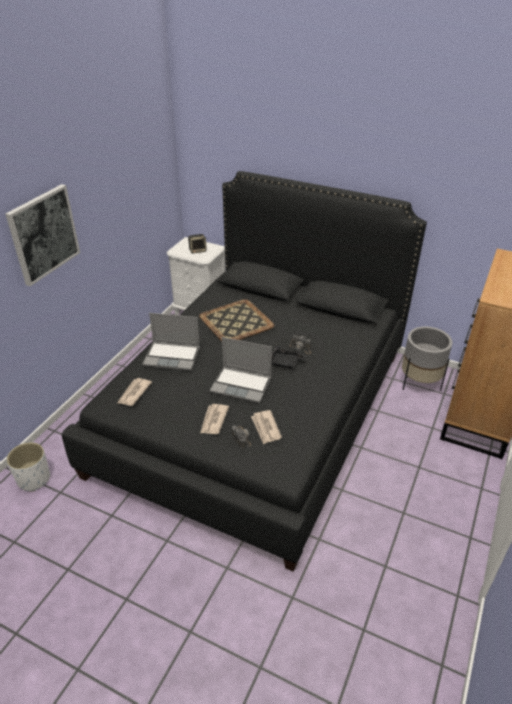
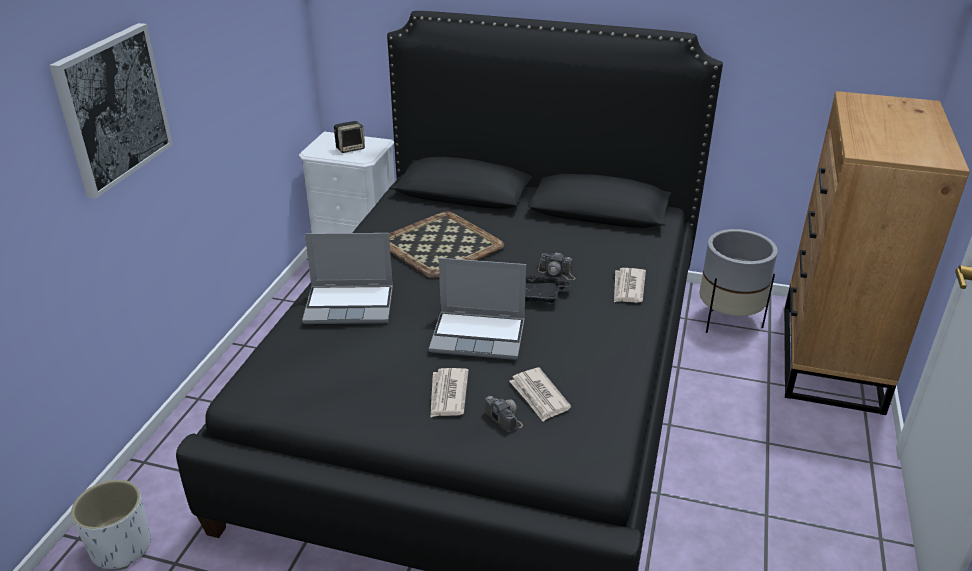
camera: 10 degrees left, 5 degrees down
newspaper [118,378,152,406] -> newspaper moved to [614,268,646,303]

